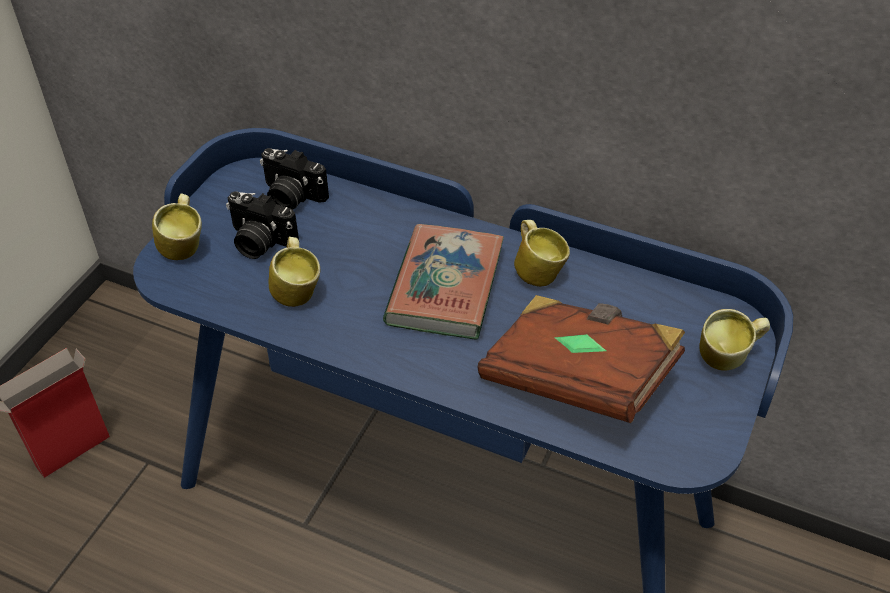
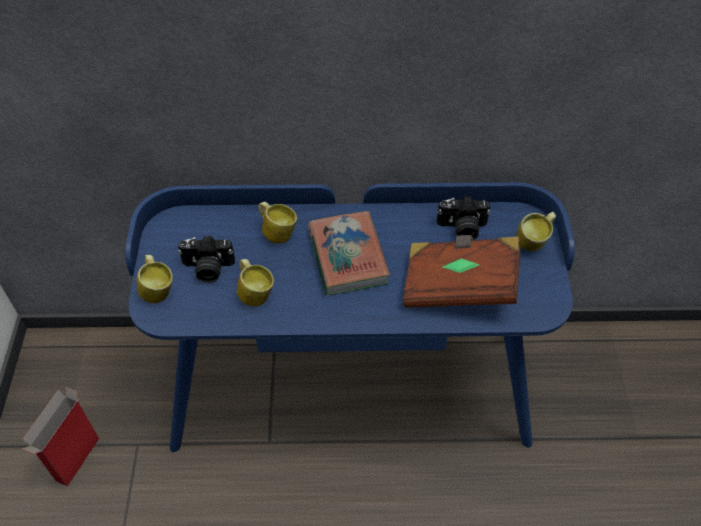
camera: 25 degrees left, 5 degrees up
camera [260,148,329,209] -> camera moved to [437,196,490,240]
mug [514,220,570,287] -> mug moved to [258,202,297,243]

